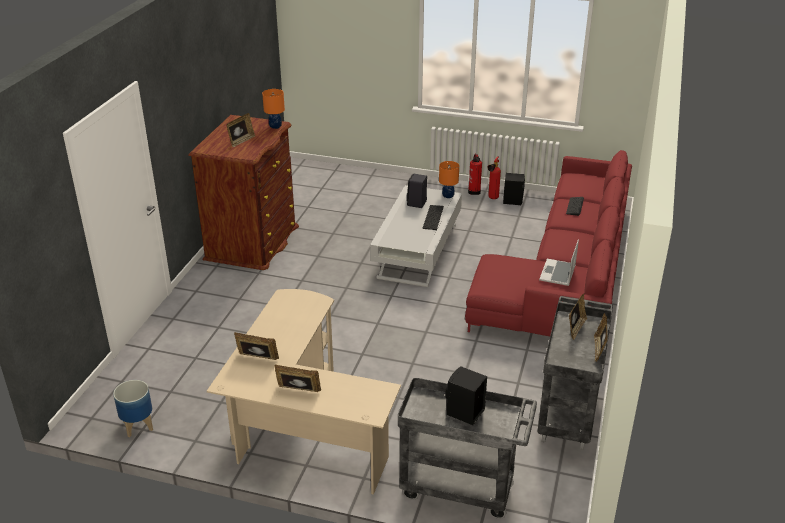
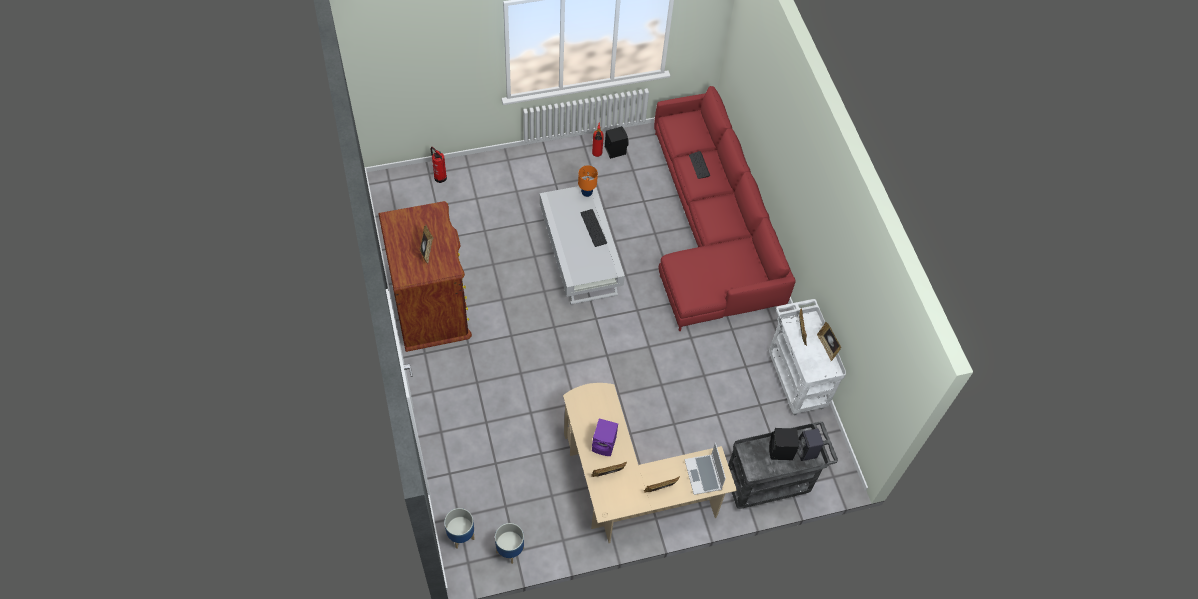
camera: 35 degrees left, 25 degrees up
orange table lamp [262,89,285,129] -> none
black speaker [407,174,427,208] -> black speaker moved to [797,428,824,461]
fire extinguisher [468,154,482,195] -> fire extinguisher moved to [431,147,447,183]
black cart [537,296,613,450] -> white cart [769,299,846,415]
laptop [539,240,579,286] -> laptop moved to [684,443,726,495]
none -> planter [444,508,475,549]
none -> purple speaker [592,418,618,456]

